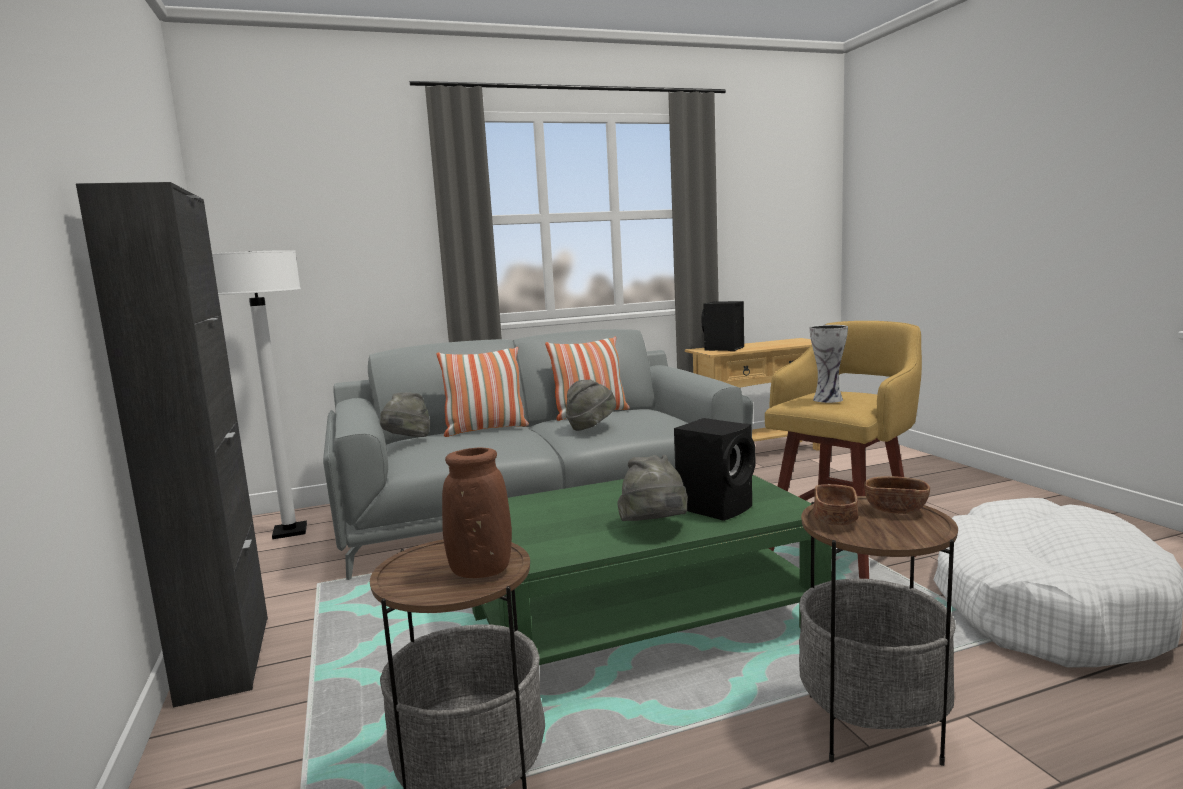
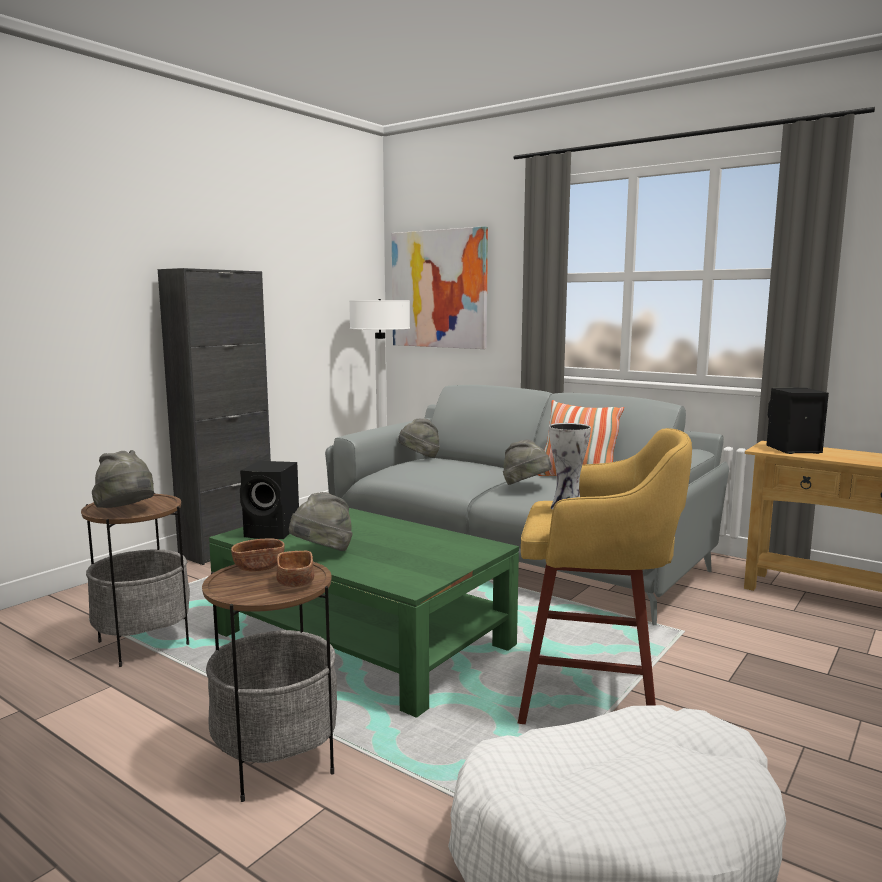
camera: 55 degrees right, 0 degrees up
pillow [436,347,529,437] -> none
brown vase [442,448,512,578] -> grey hat [92,450,154,508]
black speaker [674,418,756,521] -> black speaker moved to [240,461,299,539]
none -> picture [392,226,488,349]

